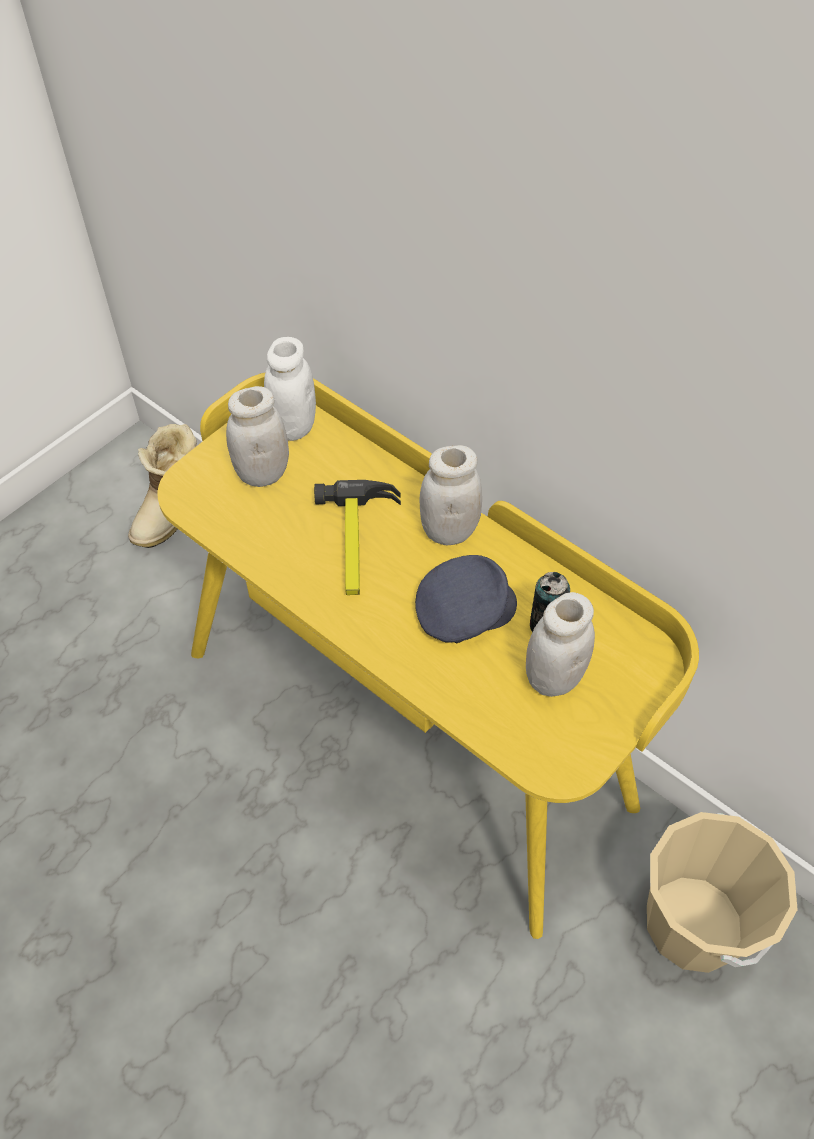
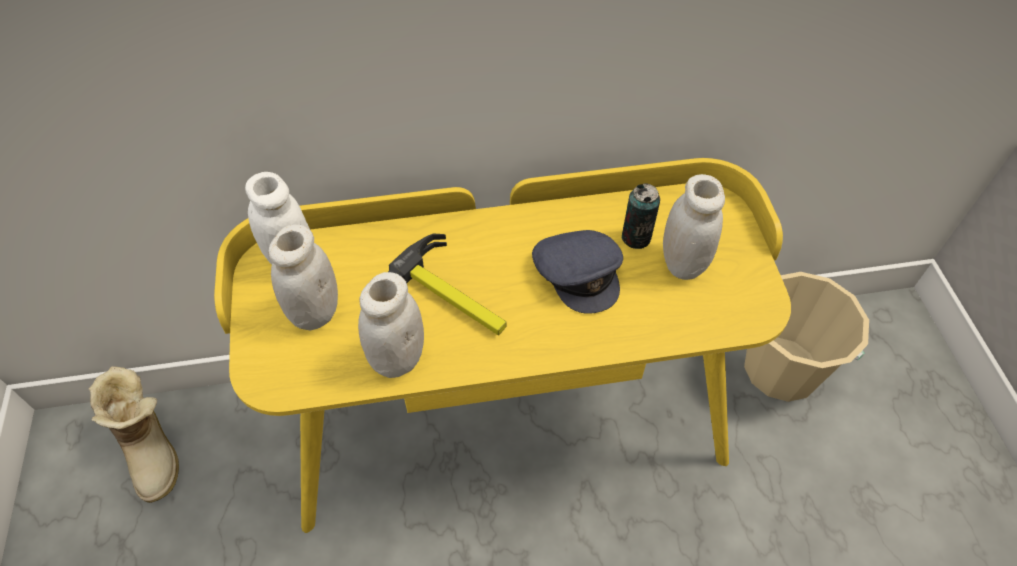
camera: 50 degrees left, 0 degrees up
grey cap [415,555,517,643] -> grey cap turned 135 degrees clockwise [532,230,623,314]
white jar [420,445,482,546] -> white jar moved to [358,272,424,378]

